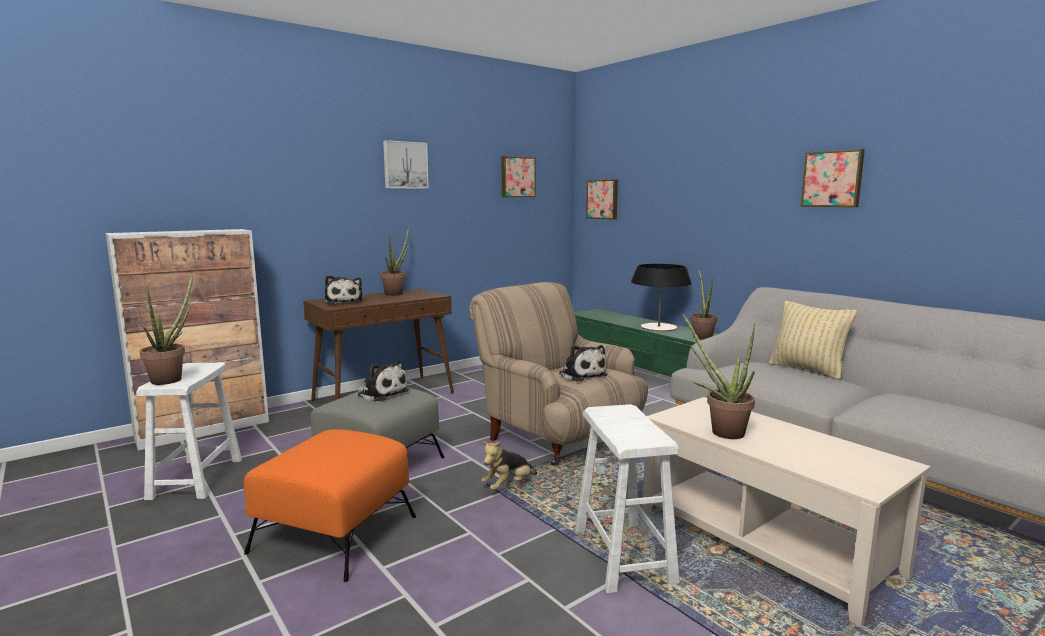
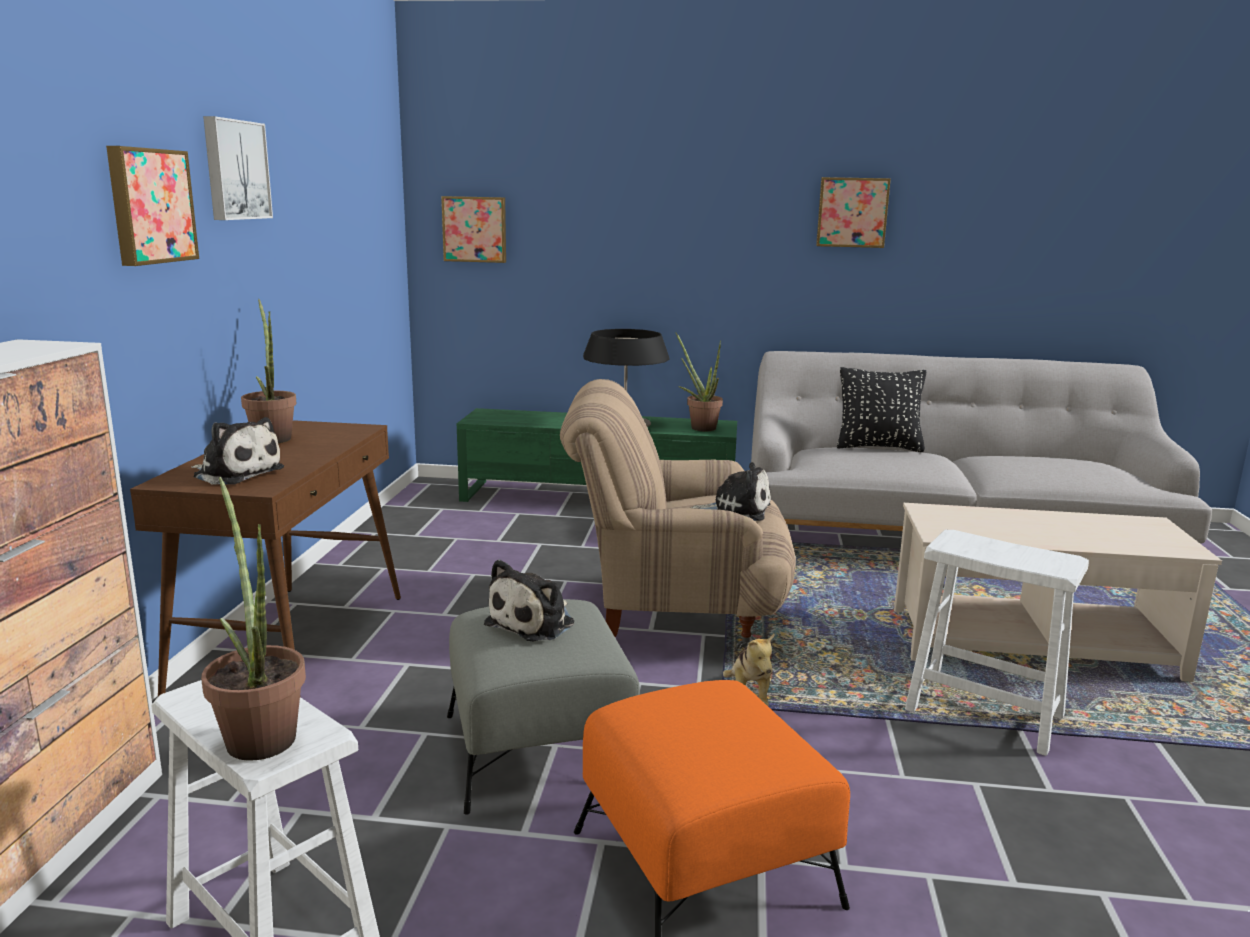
camera: 45 degrees left, 5 degrees up
plush toy [356,360,409,401] -> plush toy turned 135 degrees clockwise [484,559,574,642]
picture [502,156,536,197] -> picture moved to [106,146,199,266]
potted plant [682,314,755,439] -> none
beige pillow [769,301,857,380] -> black pillow [837,367,926,452]

